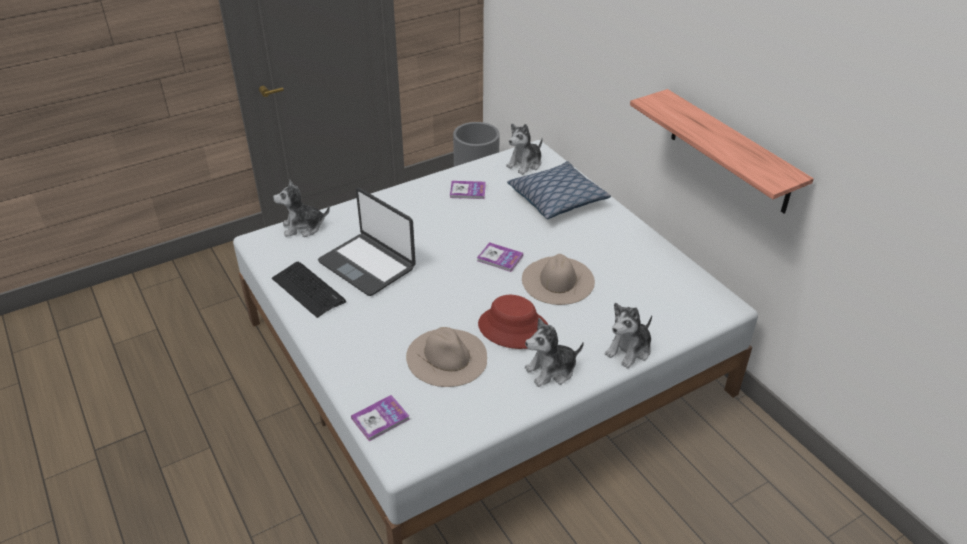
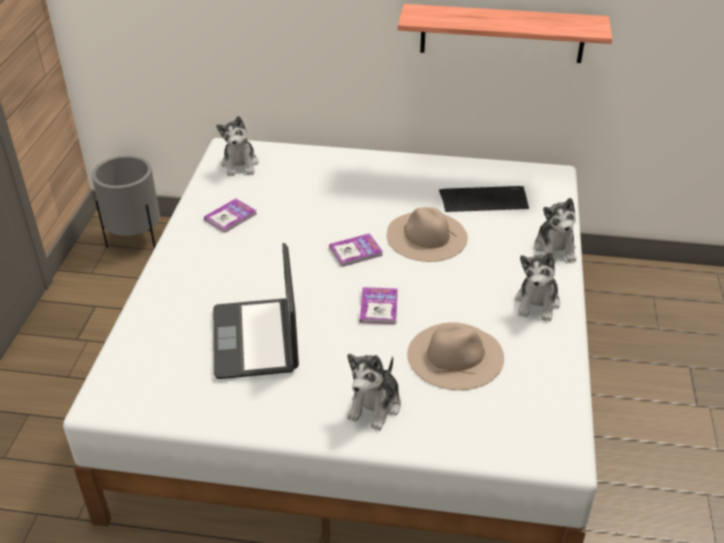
camera: 50 degrees left, 0 degrees up
keyboard [272,262,346,318] -> keyboard moved to [439,186,529,212]
plush toy [273,180,330,237] -> plush toy moved to [347,354,401,431]
laptop [318,188,416,296] -> laptop turned 90 degrees clockwise [213,243,299,379]
book [351,395,410,441] -> book moved to [360,287,398,324]
red hat [478,295,548,349] -> none
pillow [507,161,611,219] -> none

